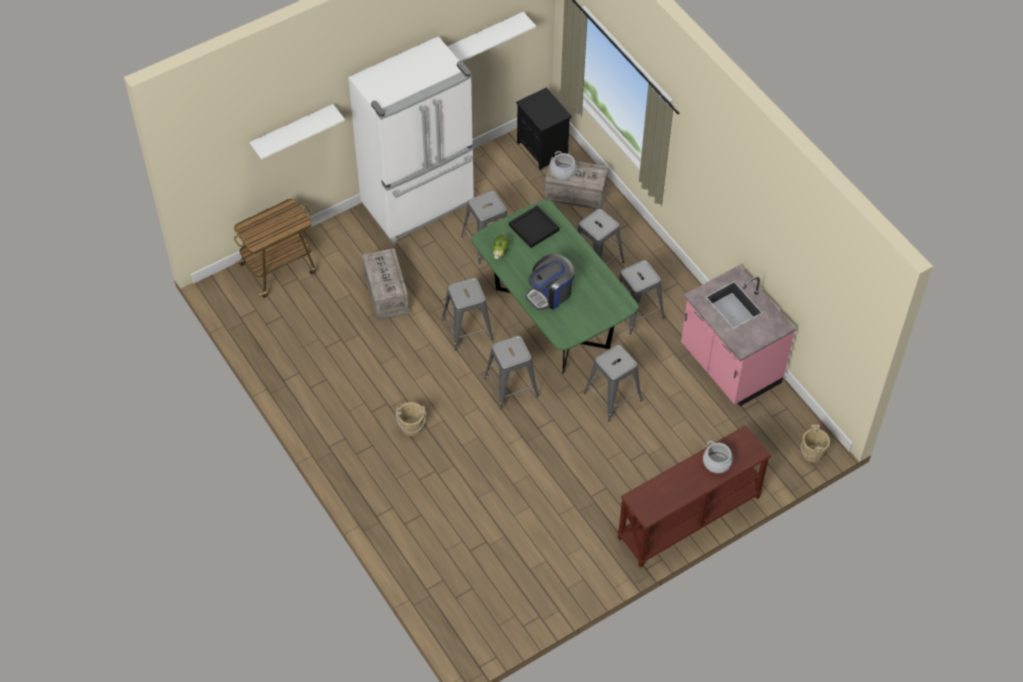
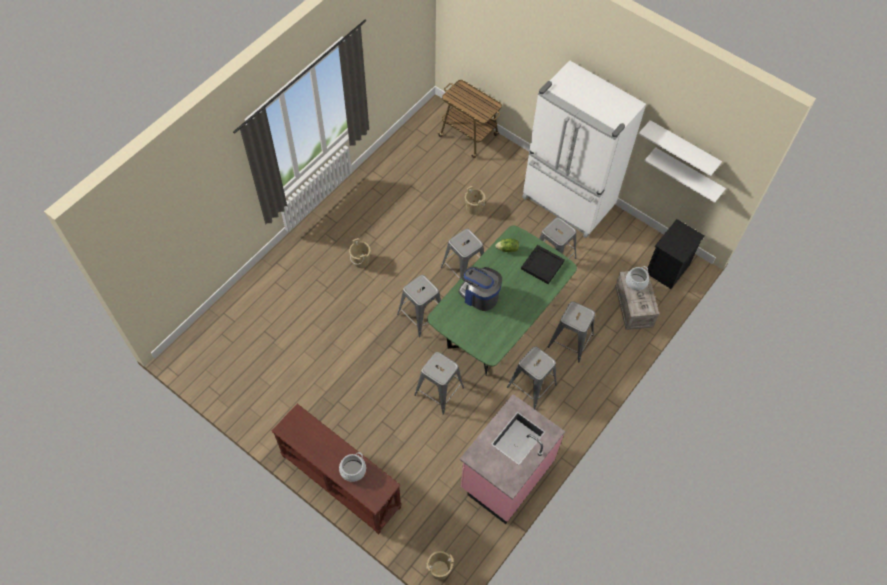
camera: 70 degrees right, 5 degrees up
white shelf [249,104,345,159] -> white shelf moved to [644,147,726,203]
crate [362,248,409,320] -> beige bucket [465,186,486,215]

